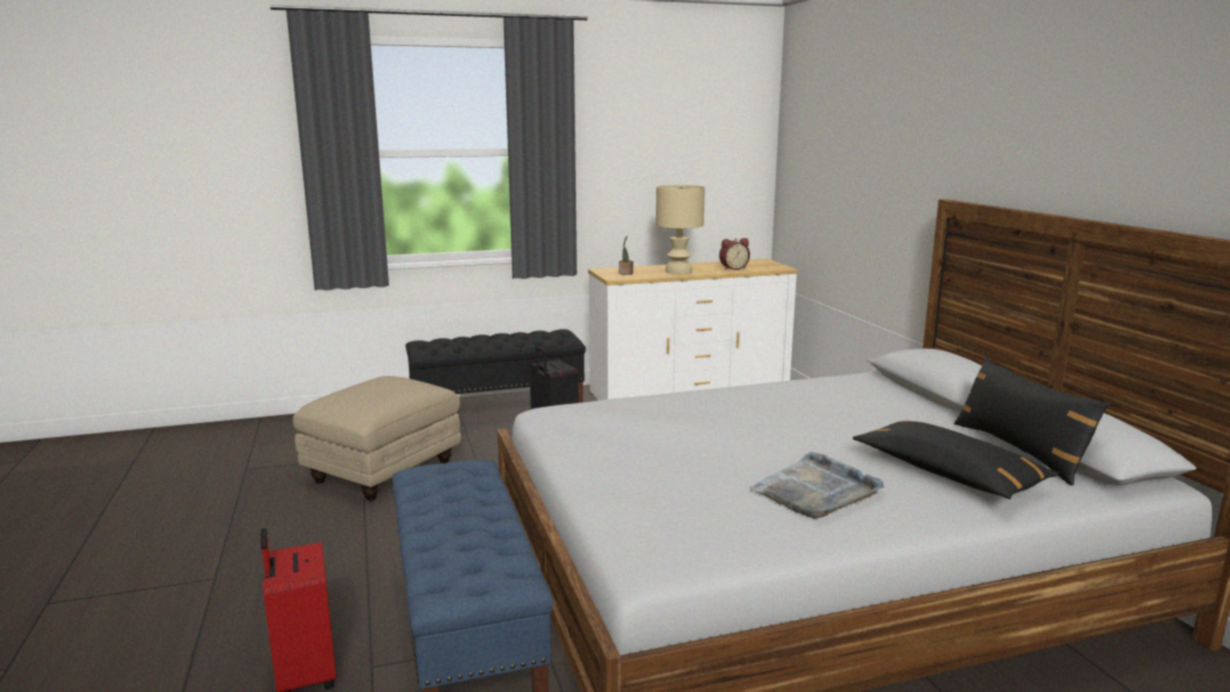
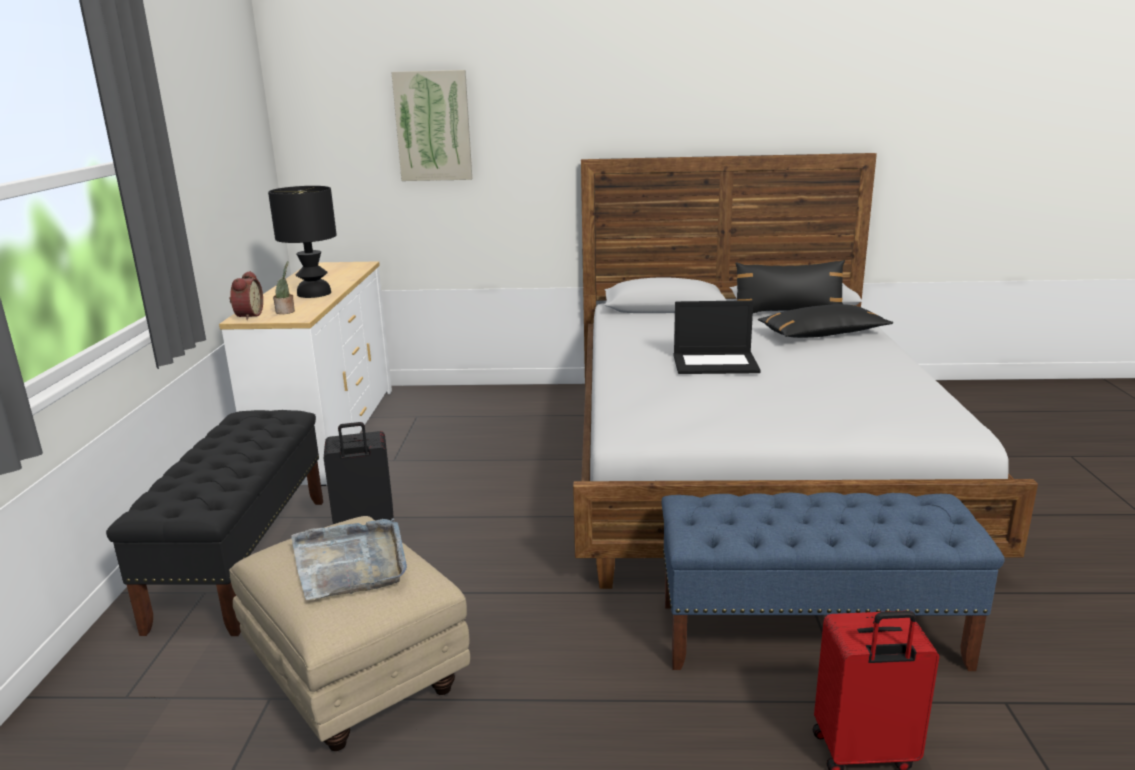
camera: 70 degrees left, 5 degrees up
beige table lamp [656,185,705,274] -> black table lamp [268,186,337,298]
alarm clock [719,238,750,270] -> alarm clock moved to [229,271,263,320]
grey tray [749,452,884,519] -> grey tray moved to [291,518,407,600]
none -> picture [391,70,472,181]
none -> laptop [674,300,761,374]

